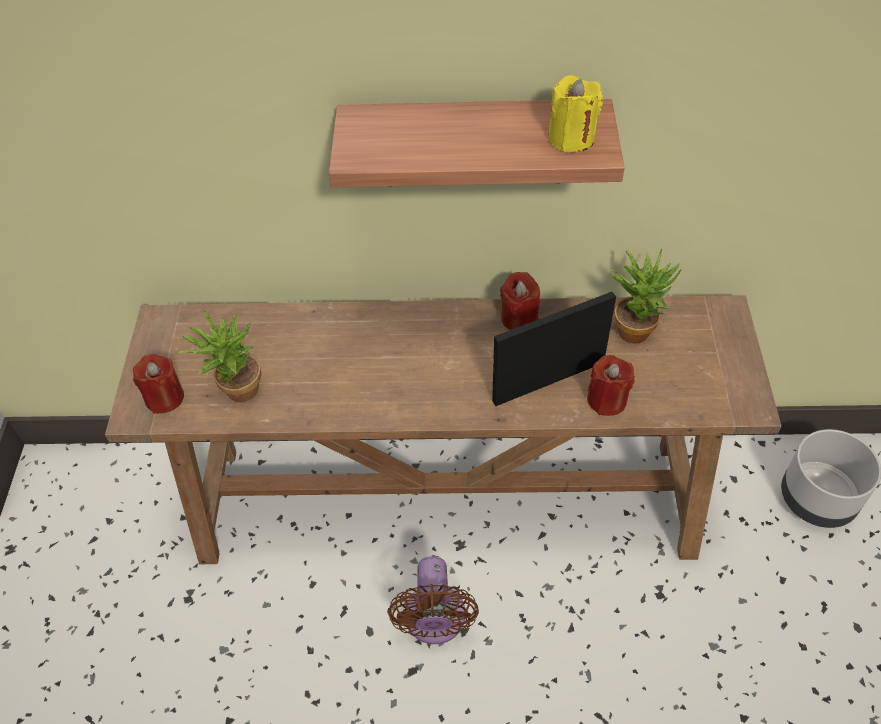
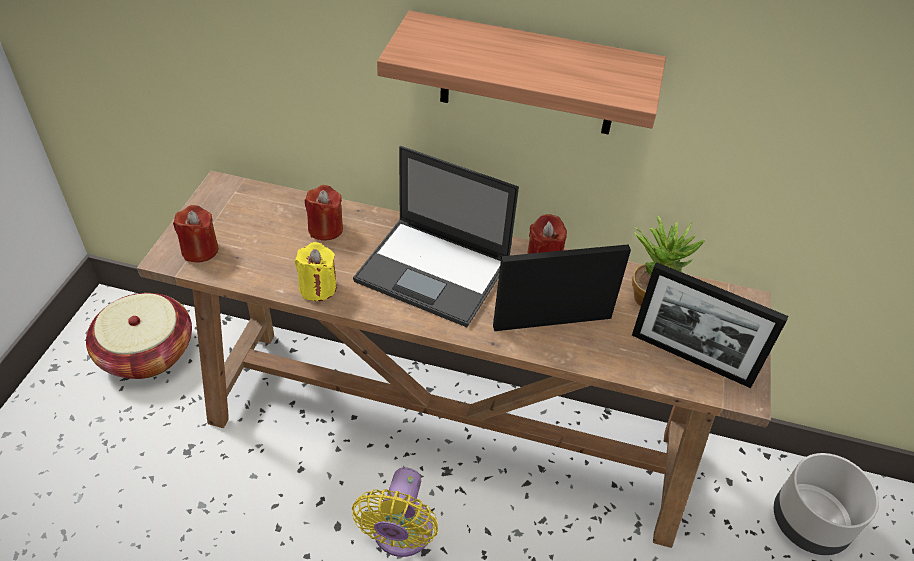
camera: 10 degrees right, 5 degrees down
potted plant [177,310,261,402] -> none
brown fan [388,556,479,644] -> yellow fan [352,467,438,557]
yellow candle [548,75,603,152] -> yellow candle moved to [295,242,337,301]
red candle [587,355,635,416] -> red candle moved to [304,185,343,241]
none -> basket [86,293,192,379]
none -> laptop [353,146,519,327]
none -> picture frame [632,262,788,388]

